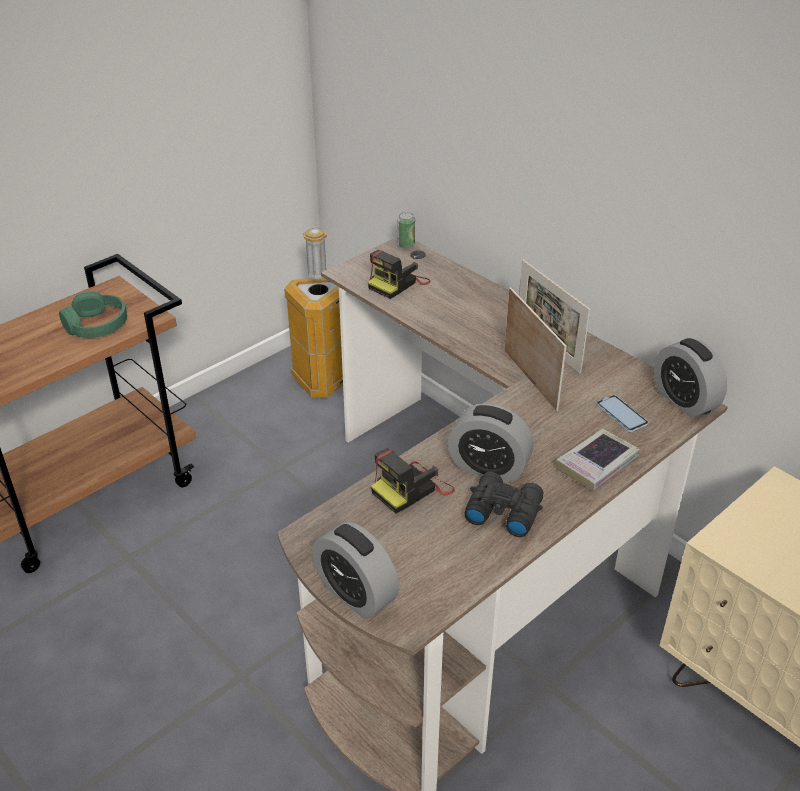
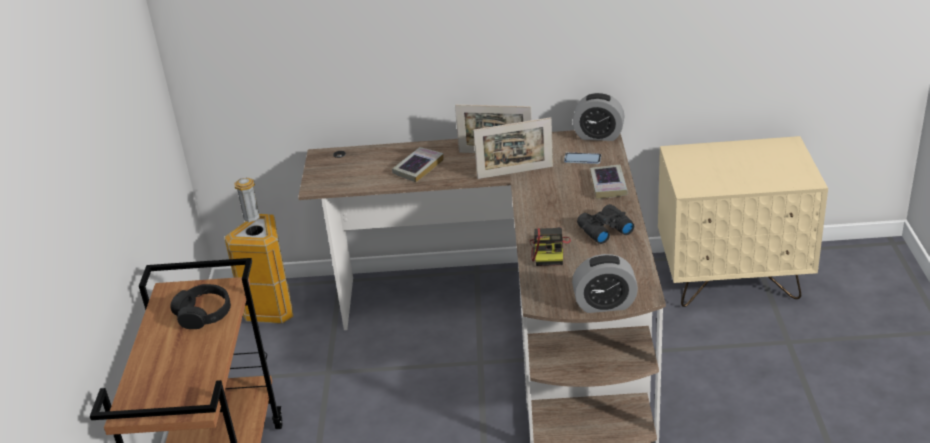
camera: 45 degrees left, 5 degrees down
green headphones [59,291,127,338] -> black headphones [170,284,231,329]
camera [368,250,431,299] -> none
can [397,212,415,248] -> none
alarm clock [448,403,534,483] -> none
picture frame [504,287,567,411] -> picture frame turned 150 degrees clockwise [473,117,553,179]
none -> book [392,147,444,182]

